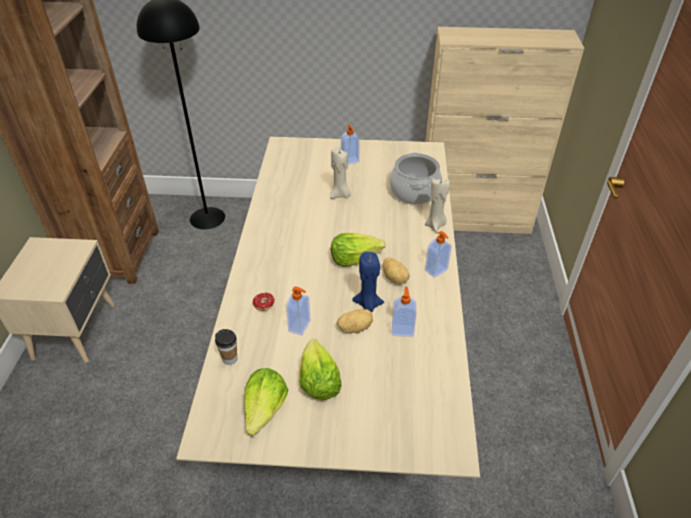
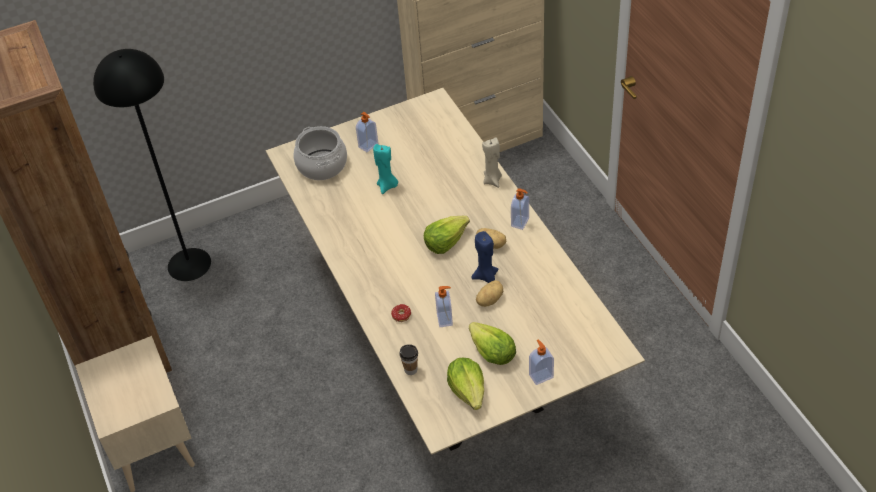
camera: 25 degrees left, 5 degrees up
beige candle [330,147,351,199] -> turquoise candle [373,144,398,194]
cooking pot [389,152,442,205] -> cooking pot moved to [293,126,347,180]
soap dispenser [392,287,416,337] -> soap dispenser moved to [529,340,554,385]

